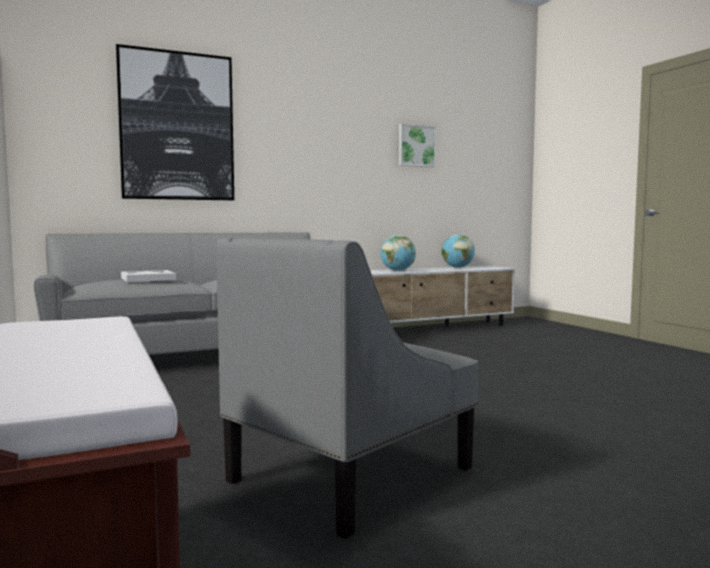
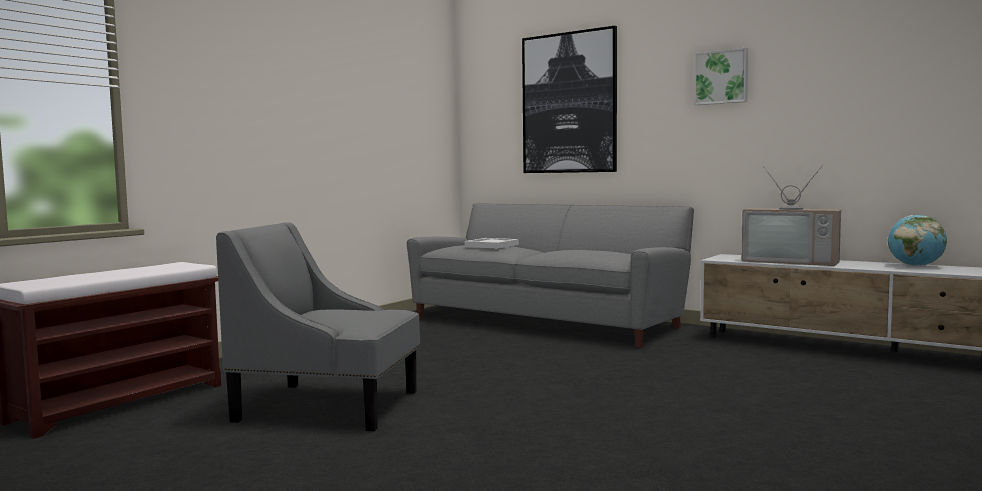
camera: 60 degrees right, 0 degrees up
globe [380,235,416,271] -> television [741,165,841,266]
picture [399,124,436,167] -> picture moved to [694,48,748,105]

